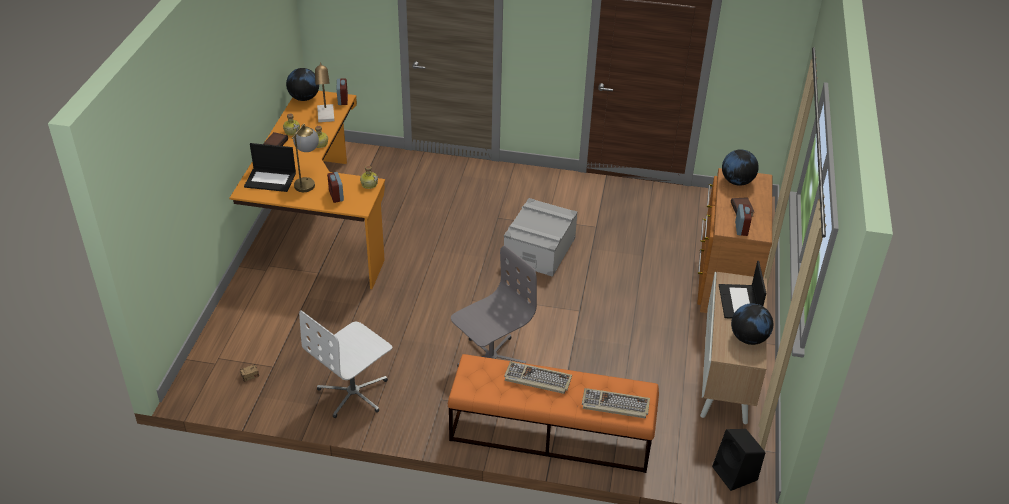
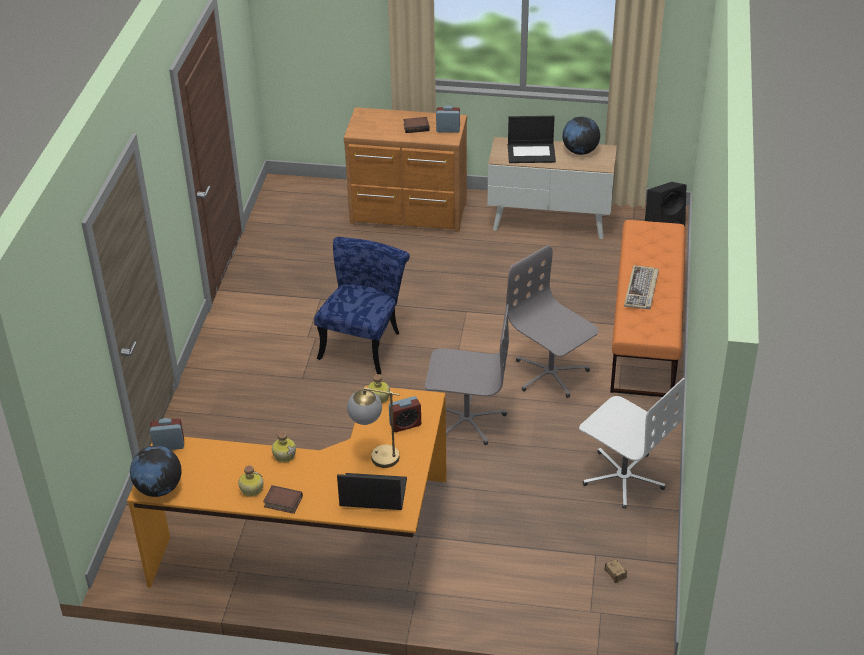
camera: 90 degrees left, 0 degrees up
laptop [244,143,296,192] -> laptop turned 90 degrees counterclockwise [337,473,407,510]
table lamp [315,63,334,122] -> none
grey storage box [504,198,578,277] -> blue chair [314,237,410,374]
keyboard [582,388,650,418] -> none
globe [722,149,759,186] -> none
none -> grey office chair [425,305,509,445]

